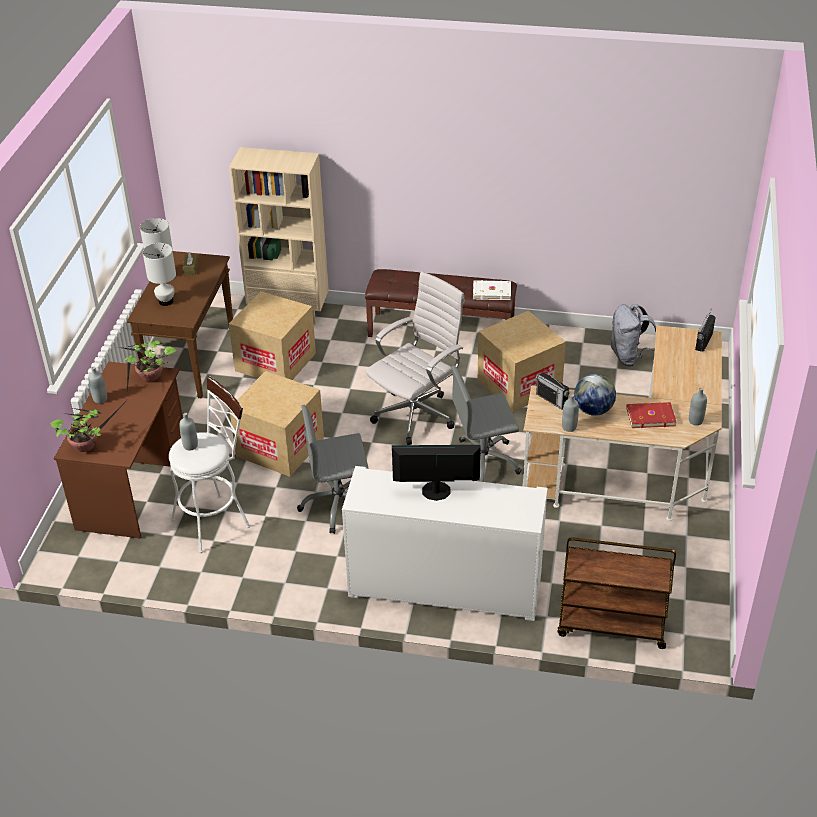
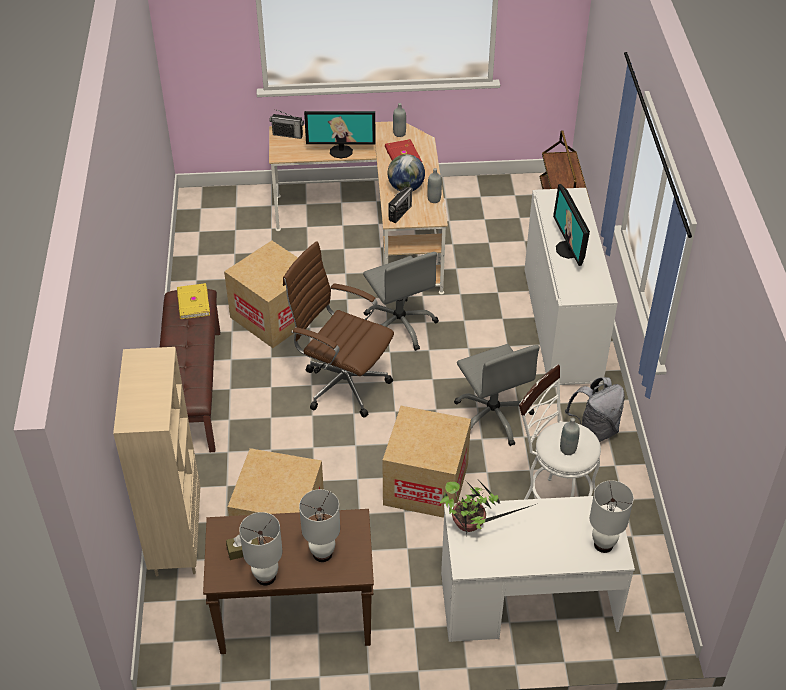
camera: 105 degrees left, 5 degrees up
potted plant [51,404,123,452] -> white table lamp [590,481,634,553]
brown desk [54,362,183,539] -> white desk [441,496,635,642]
grey bottle [88,367,107,404] -> none
white office chair [366,271,465,445] -> brown office chair [283,241,394,418]
white book [473,280,511,300] -> yellow book [177,283,210,319]
grey backpack [610,304,656,366] -> grey backpack moved to [565,377,625,442]
none -> monitor [304,111,376,158]

